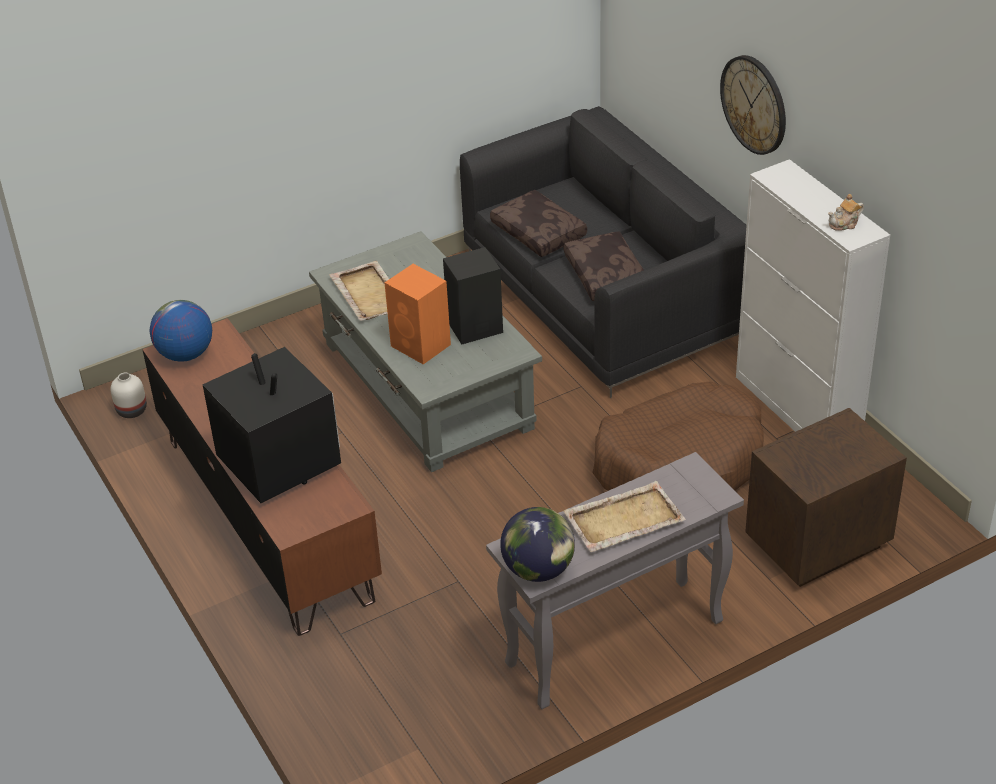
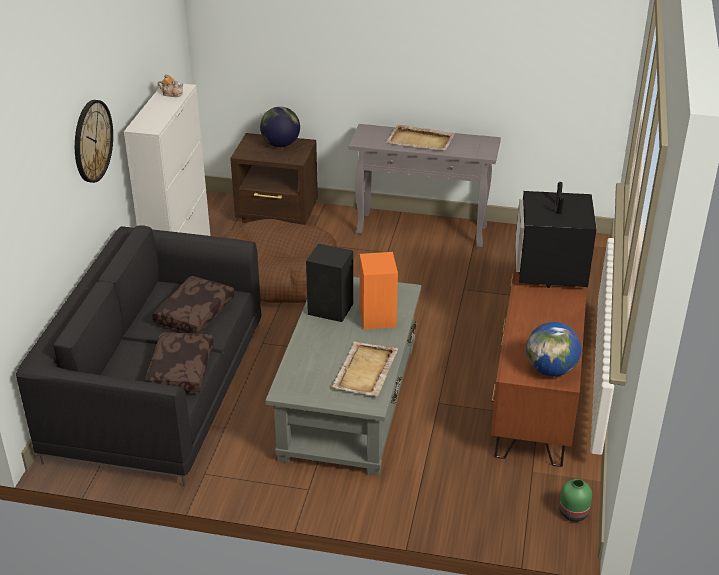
camera: 140 degrees left, 5 degrees down
white vase [111,373,147,418] -> green vase [559,479,592,522]
globe [500,507,575,582] -> globe moved to [260,107,300,147]

